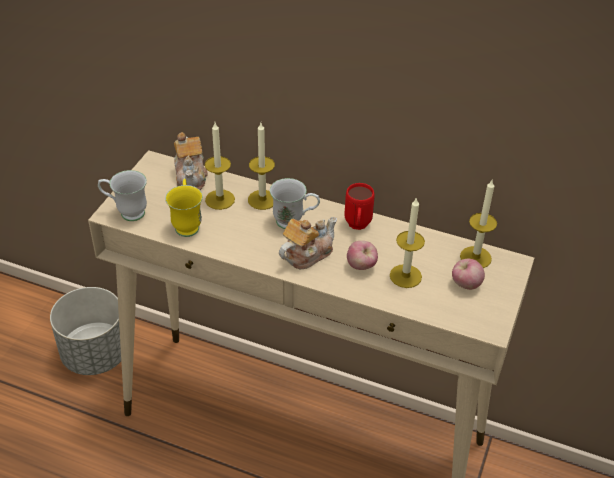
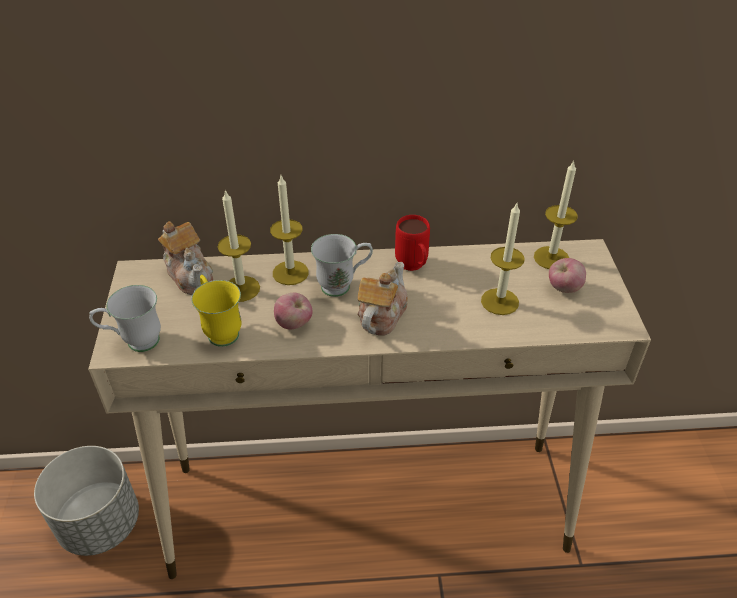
camera: 25 degrees left, 0 degrees up
apple [347,241,378,270] -> apple moved to [274,293,312,329]

